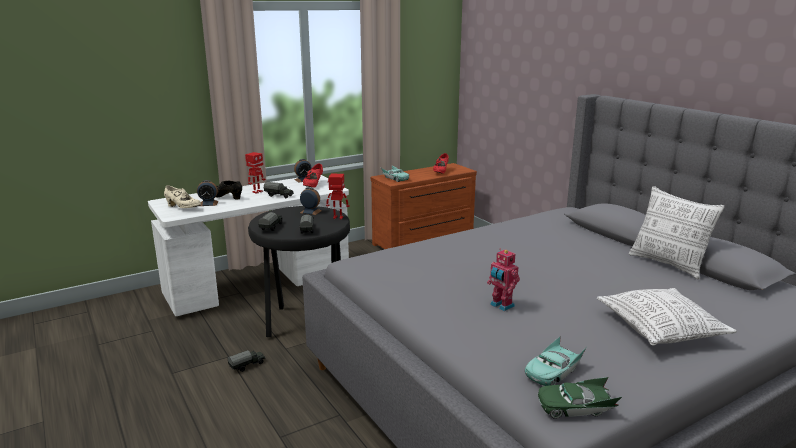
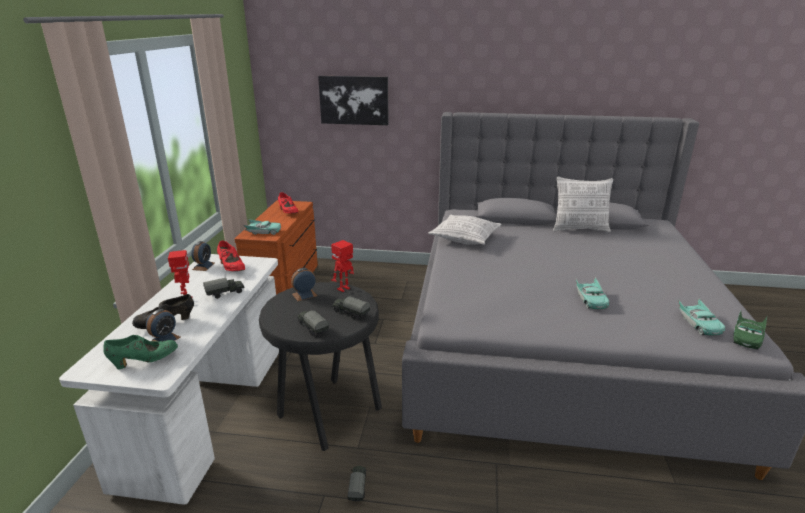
camera: 50 degrees left, 5 degrees up
beige shoe [164,185,201,208] -> green shoe [103,335,178,369]
toy robot [487,250,520,311] -> turquoise toy car [575,277,609,309]
pillow [597,288,737,346] -> pillow moved to [428,215,501,245]
none -> picture [318,76,389,125]

